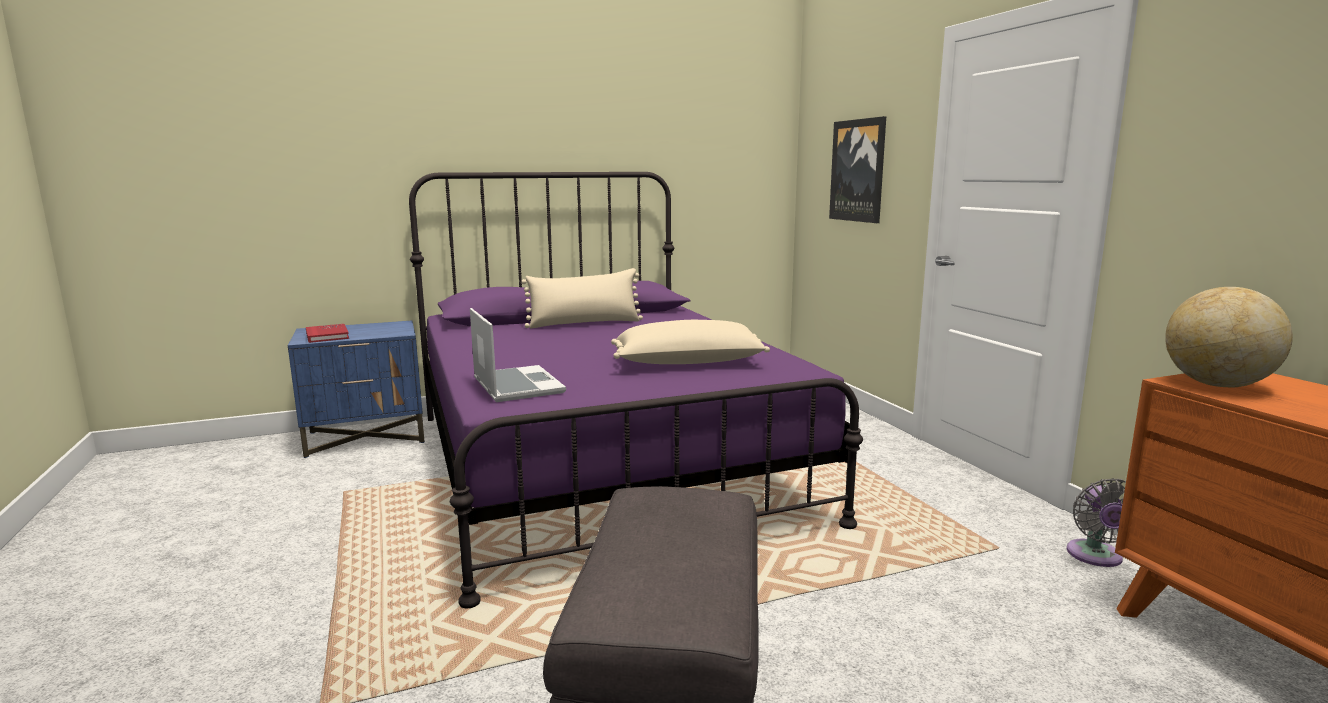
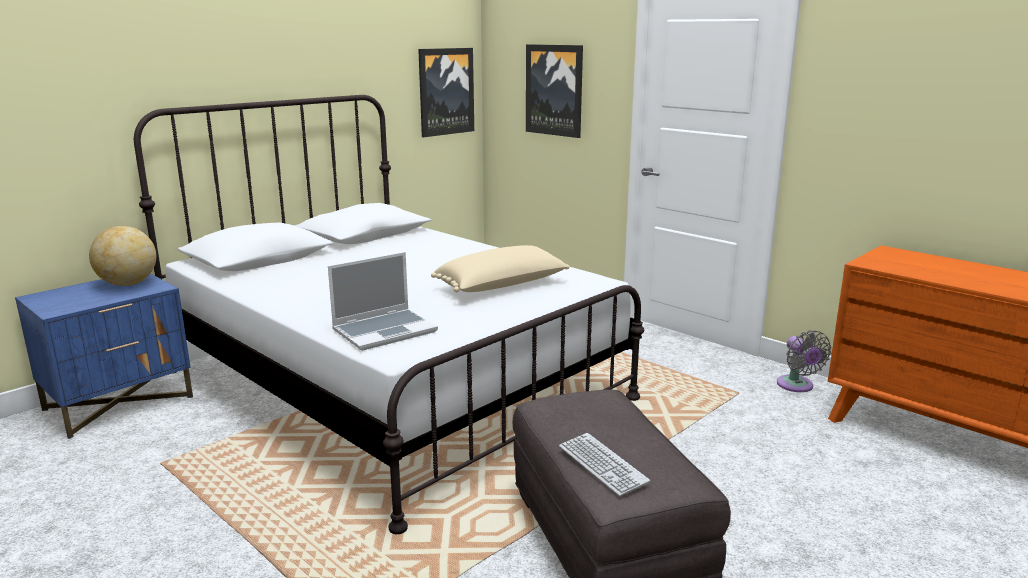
camera: 25 degrees left, 5 degrees up
red book [306,324,349,343] -> none
purple bed [409,172,863,609] -> white bed [134,95,644,534]
laptop [470,308,566,402] -> laptop turned 105 degrees clockwise [328,252,438,351]
beige pillow [521,268,643,328] -> none
globe [1165,287,1293,388] -> globe moved to [89,226,156,286]
none -> picture [418,48,474,137]
none -> keyboard [559,433,650,496]

